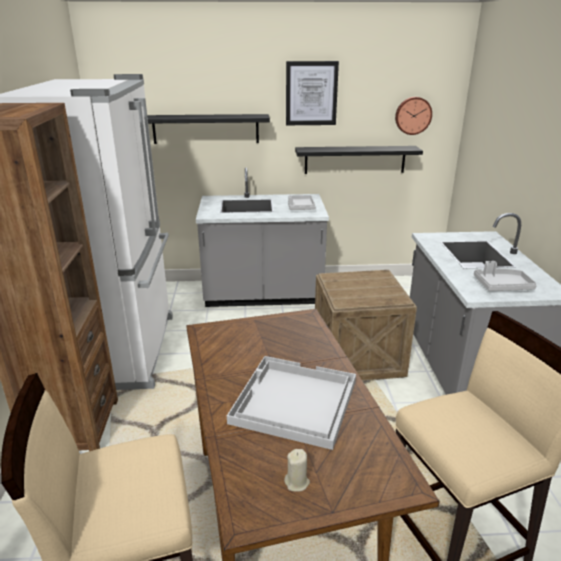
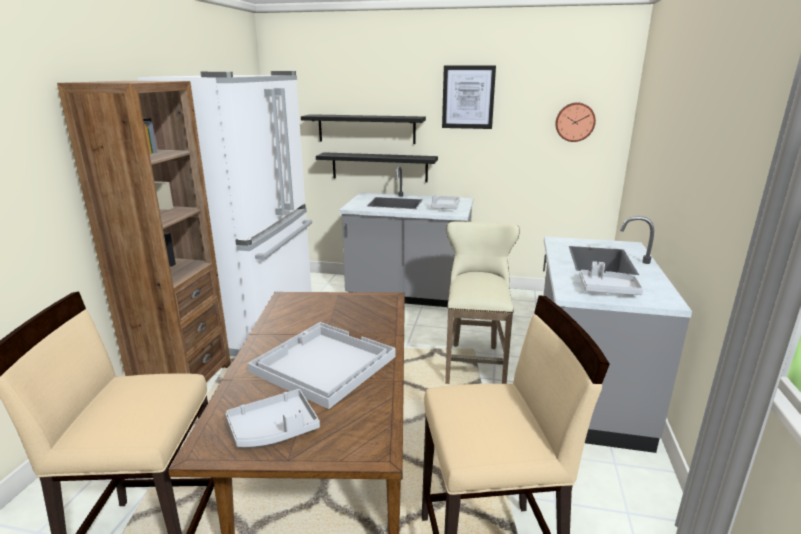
camera: 15 degrees right, 5 degrees down
beige candle [284,449,310,492] -> grey tray [226,389,320,447]
black shelf [295,146,423,174] -> black shelf moved to [316,152,438,182]
crate [315,270,417,380] -> beige stool [445,221,520,384]

